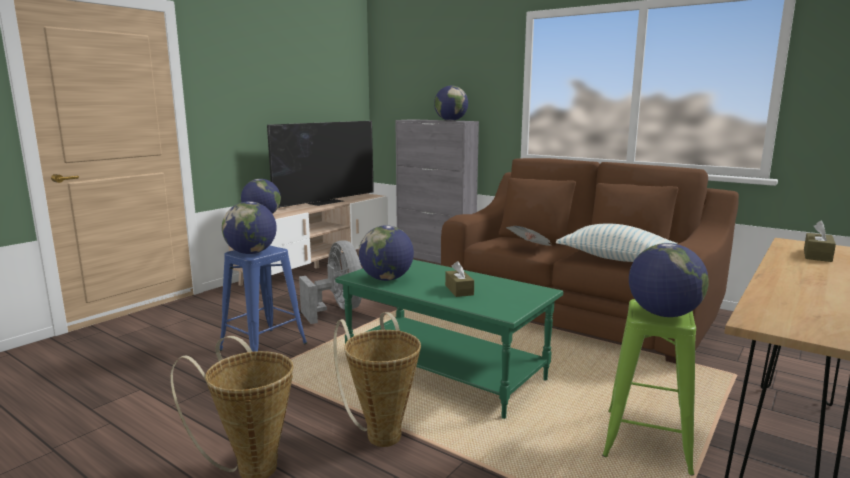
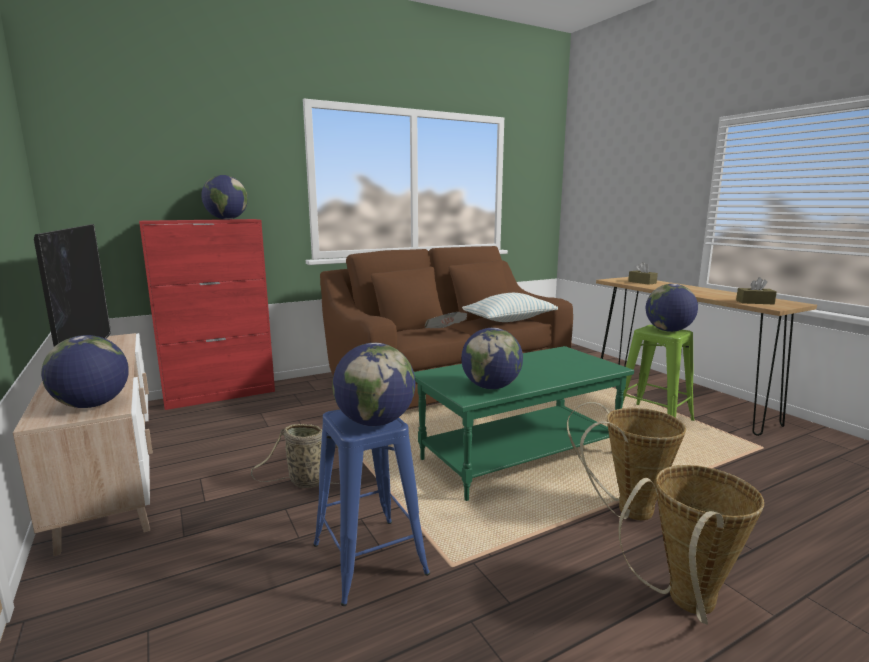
camera: 65 degrees left, 0 degrees up
grey fan [299,240,362,324] -> basket [251,424,339,488]
grey cabinet [395,119,479,263] -> red cabinet [139,219,275,410]
brown tissue box [445,261,474,297] -> brown tissue box moved to [736,277,777,304]

